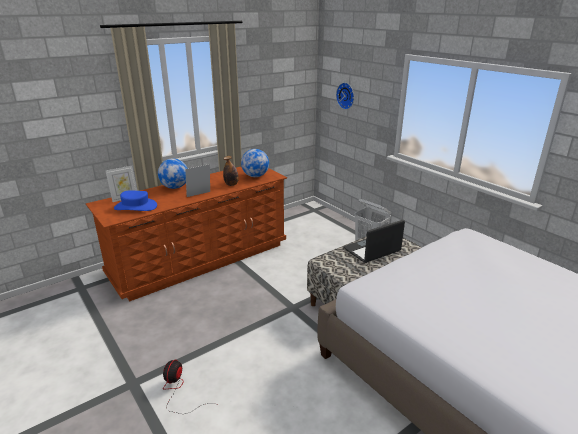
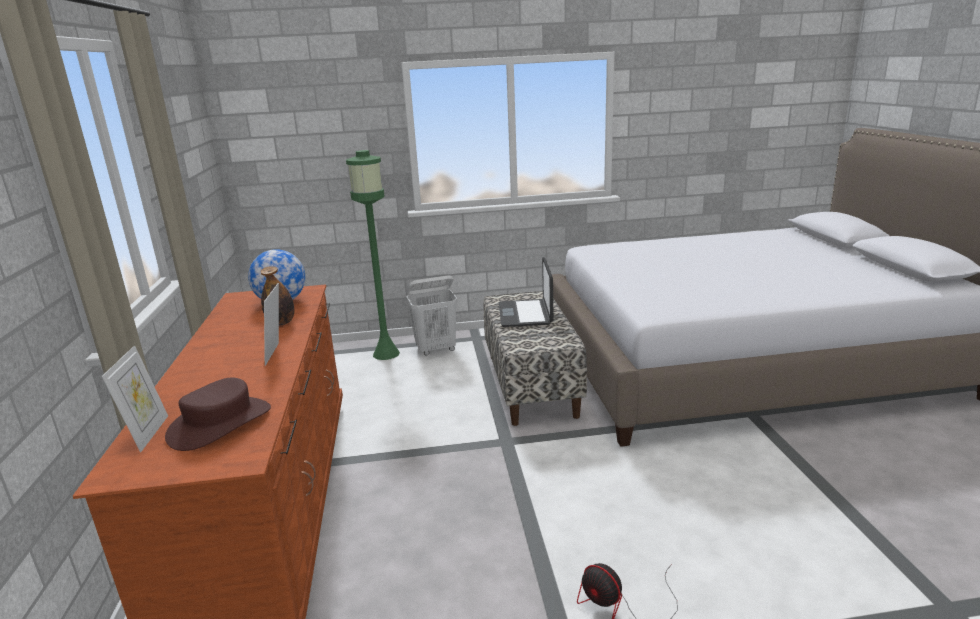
camera: 60 degrees left, 5 degrees down
blue hat [114,191,157,211] -> brown hat [165,378,271,451]
globe [158,158,188,189] -> none
wall clock [336,83,354,110] -> none
none -> green floor lamp [346,150,400,360]

